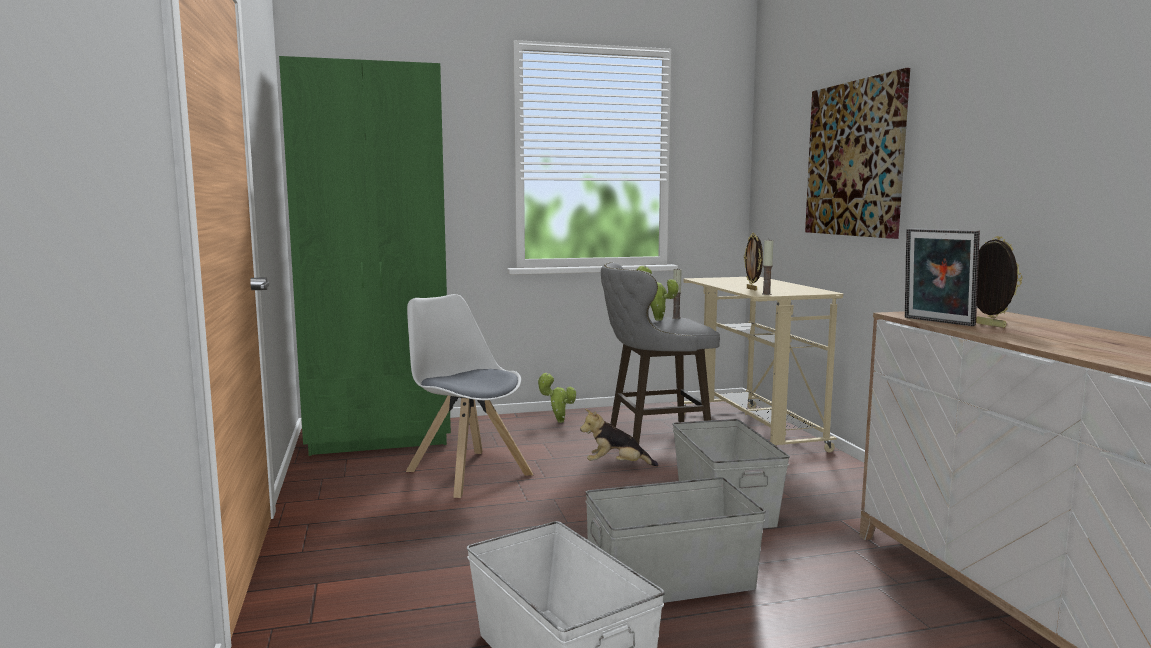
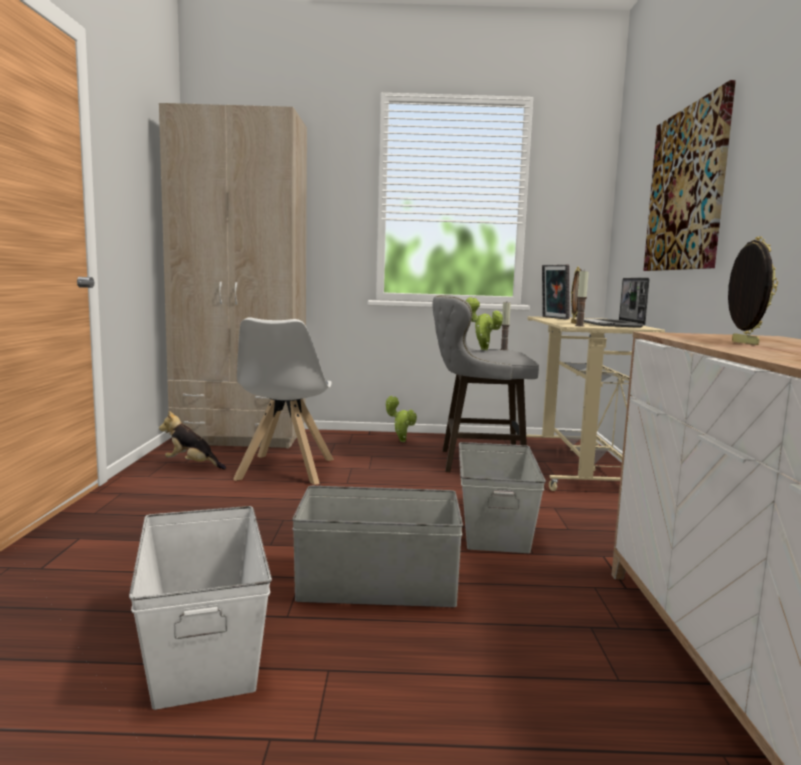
camera: 15 degrees right, 0 degrees up
green wardrobe [279,56,451,456] -> beige wardrobe [159,103,307,449]
chair [406,294,533,498] -> chair turned 150 degrees counterclockwise [233,317,334,485]
plush toy [580,409,658,466] -> plush toy moved to [159,411,226,469]
picture frame [905,228,980,326] -> picture frame moved to [542,264,570,319]
none -> laptop [584,278,649,328]

